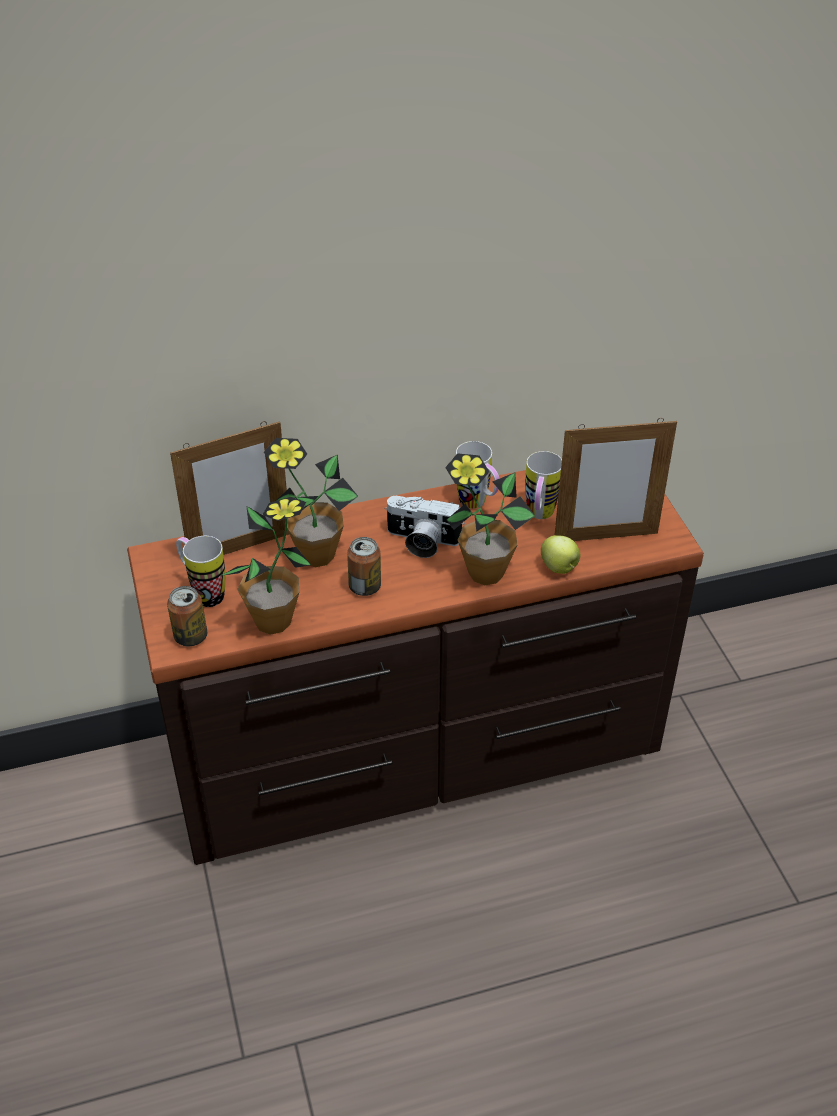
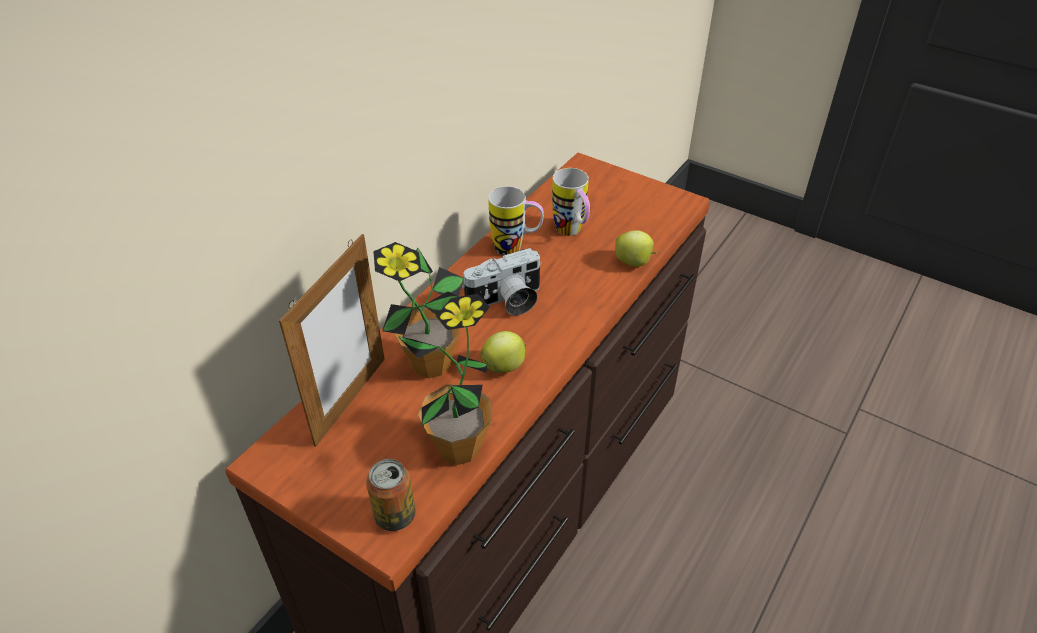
camera: 40 degrees left, 0 degrees up
mug [176,536,225,607] -> none
can [347,537,381,596] -> apple [480,331,526,373]
potted plant [445,453,535,585] -> none
picture frame [555,418,677,541] -> none

